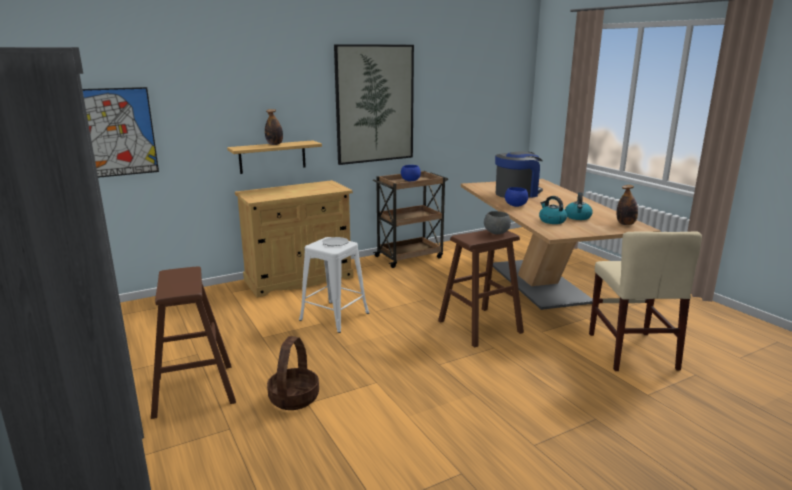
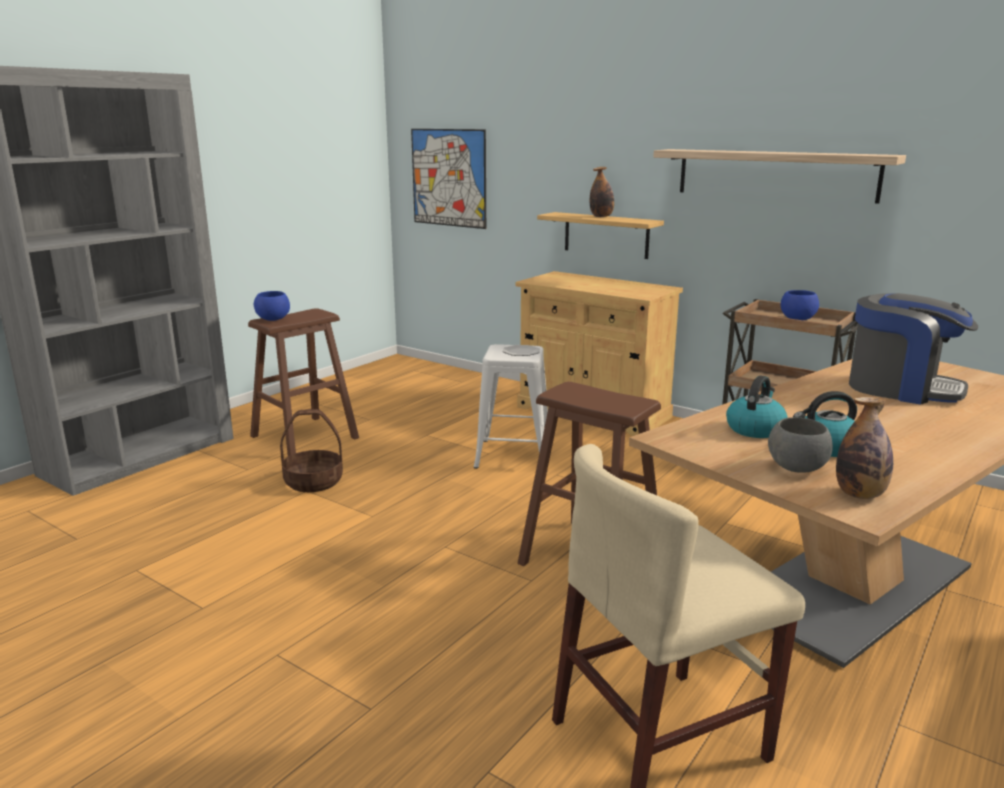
camera: 65 degrees right, 0 degrees up
picture [334,44,414,165] -> shelf [653,149,906,204]
grey bowl [484,211,511,234] -> grey bowl moved to [768,417,833,473]
blue bowl [505,187,528,207] -> blue bowl moved to [253,291,290,321]

